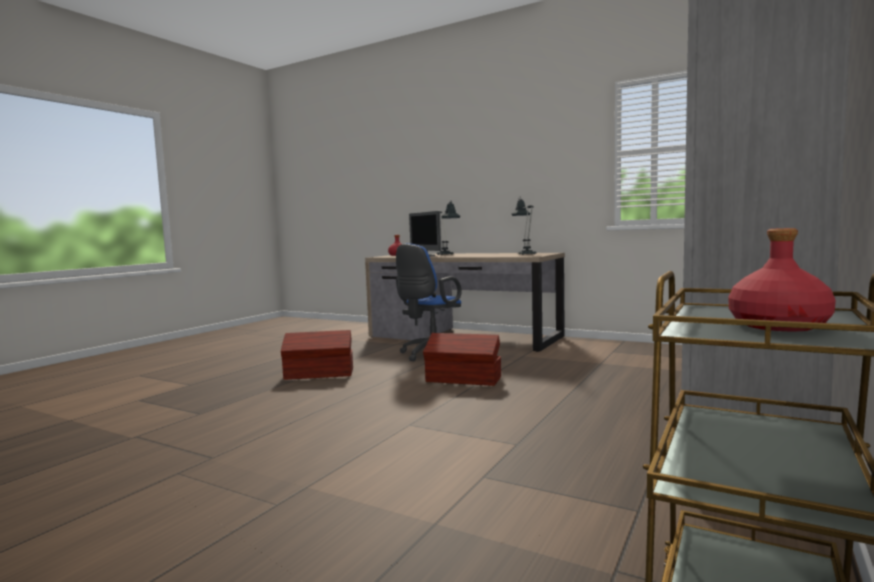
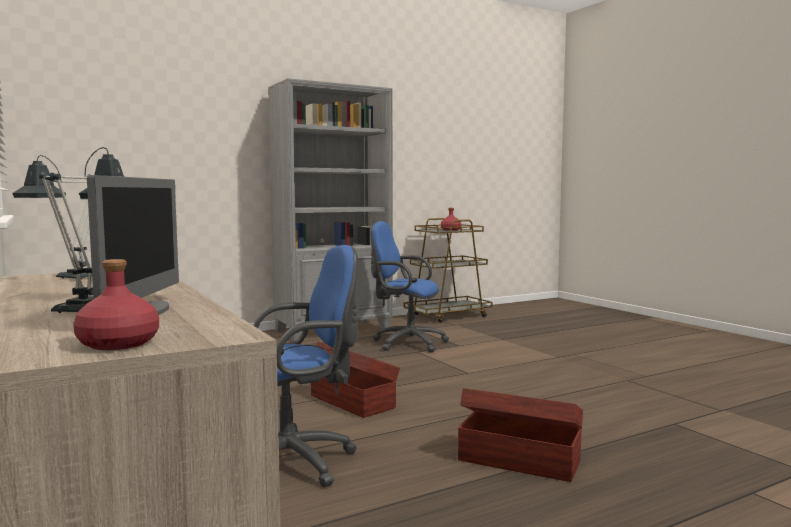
camera: 150 degrees left, 0 degrees up
none -> blue office chair [371,221,449,352]

